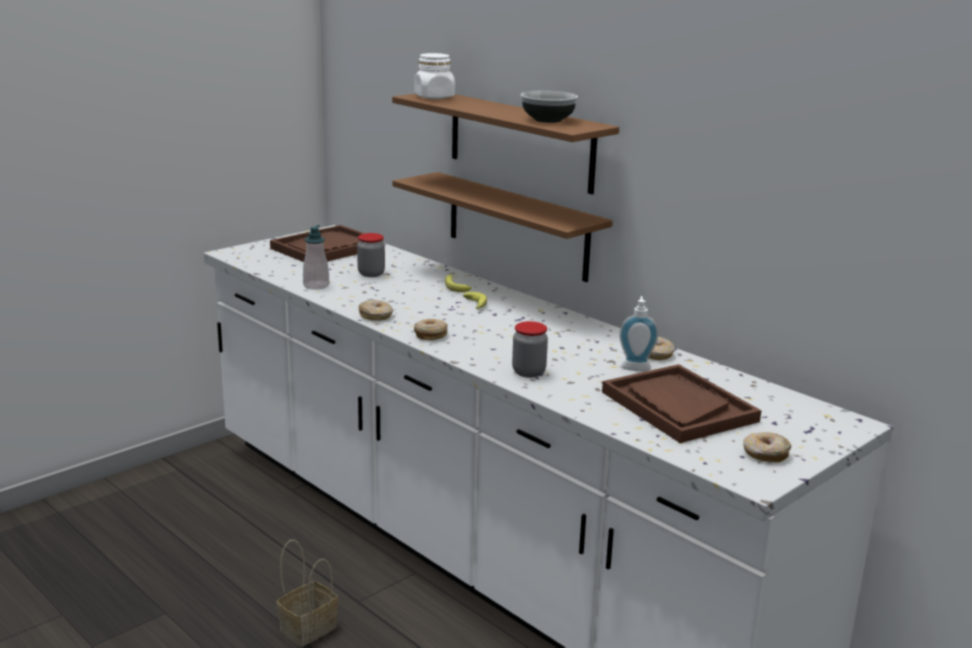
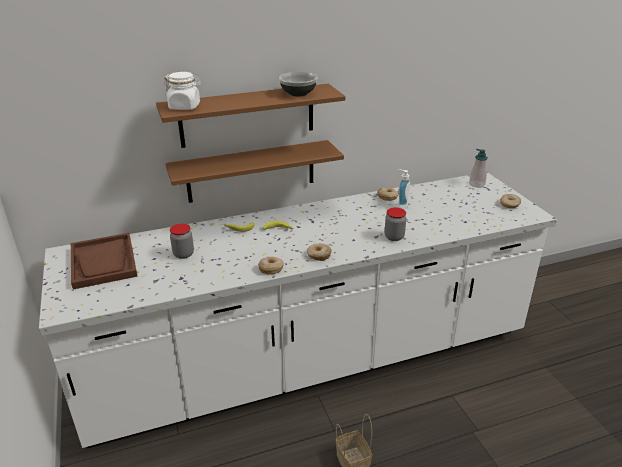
camera: 65 degrees left, 10 degrees up
soap dispenser [303,225,329,290] -> soap dispenser moved to [469,149,488,188]
brown tray [602,364,761,443] -> none

